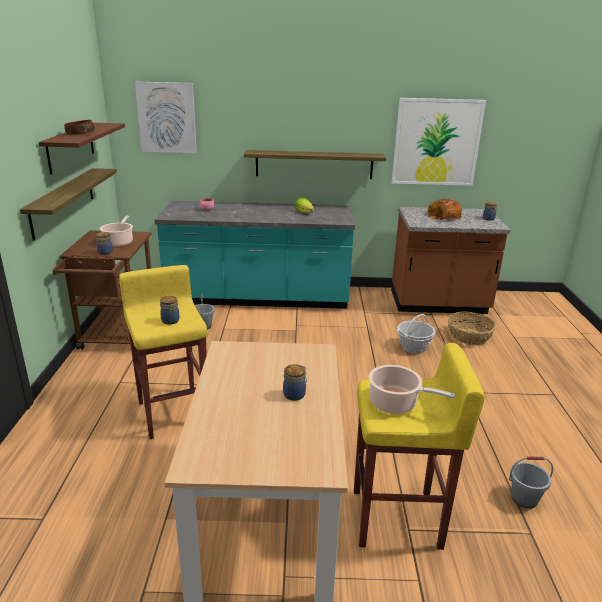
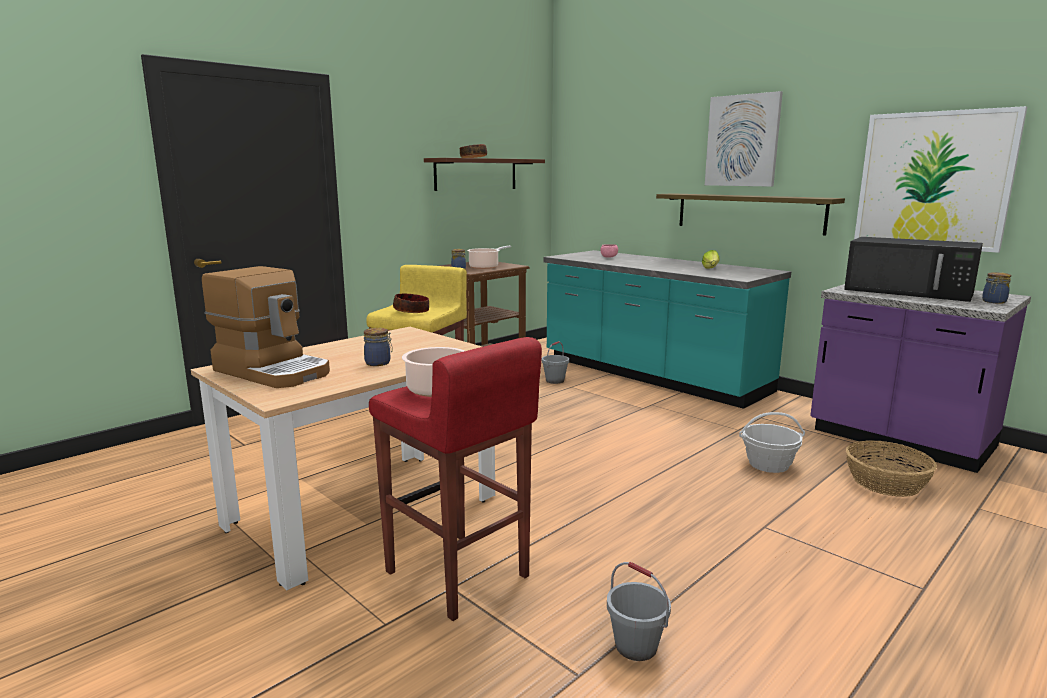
camera: 45 degrees right, 10 degrees down
shelf [20,168,117,240] -> none
picture [135,82,197,153] -> picture moved to [705,91,783,187]
jar [160,296,180,324] -> bowl [393,293,429,313]
yellow stool [354,343,484,550] -> red stool [369,337,542,621]
brown counter [391,207,511,314] -> purple counter [810,284,1031,473]
bread [428,198,462,220] -> black microwave [844,237,983,302]
none -> coffee machine [202,266,330,388]

